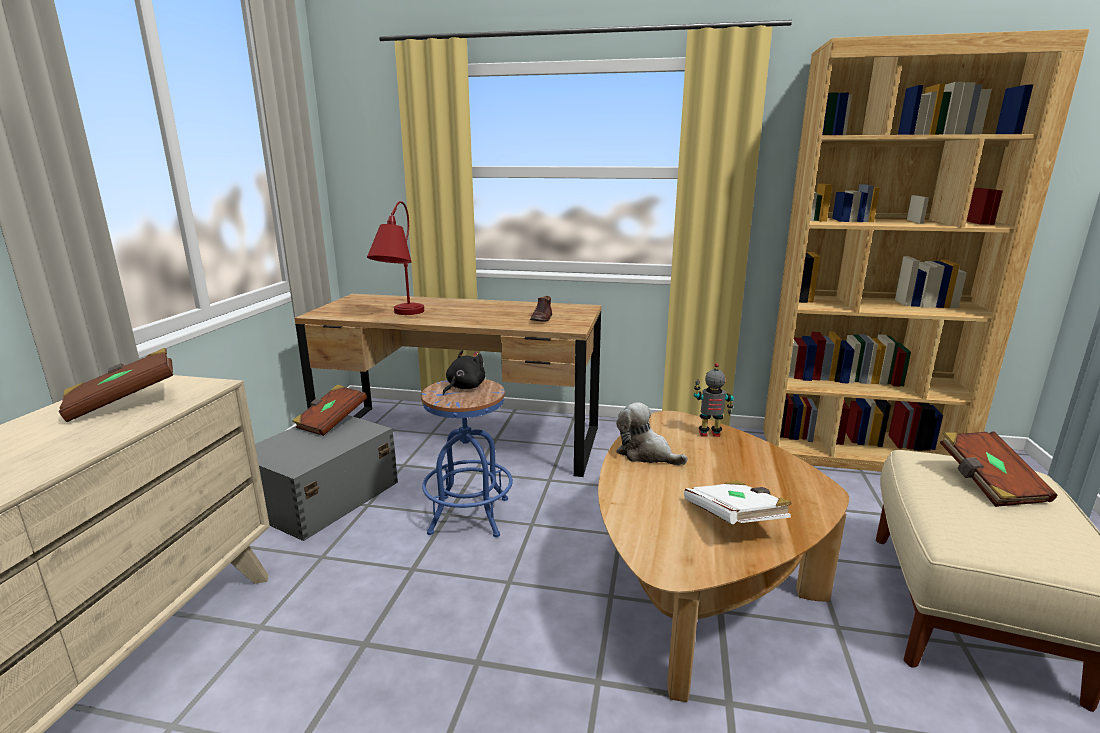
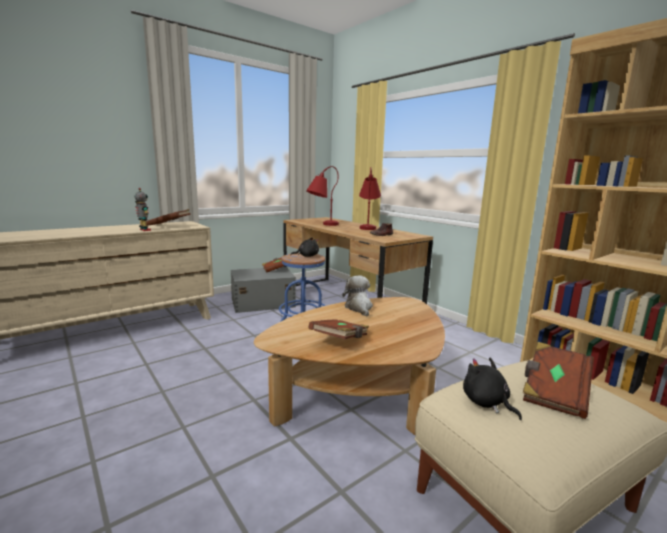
camera: 40 degrees right, 5 degrees down
white book [684,480,792,524] -> brown book [309,319,369,339]
toy robot [694,363,734,437] -> toy robot moved to [135,188,151,231]
none -> red table lamp [359,167,381,230]
none -> black plush toy [463,358,522,420]

